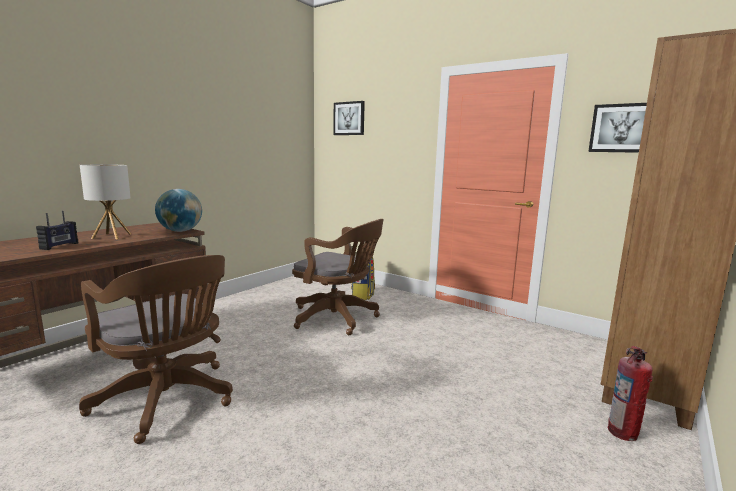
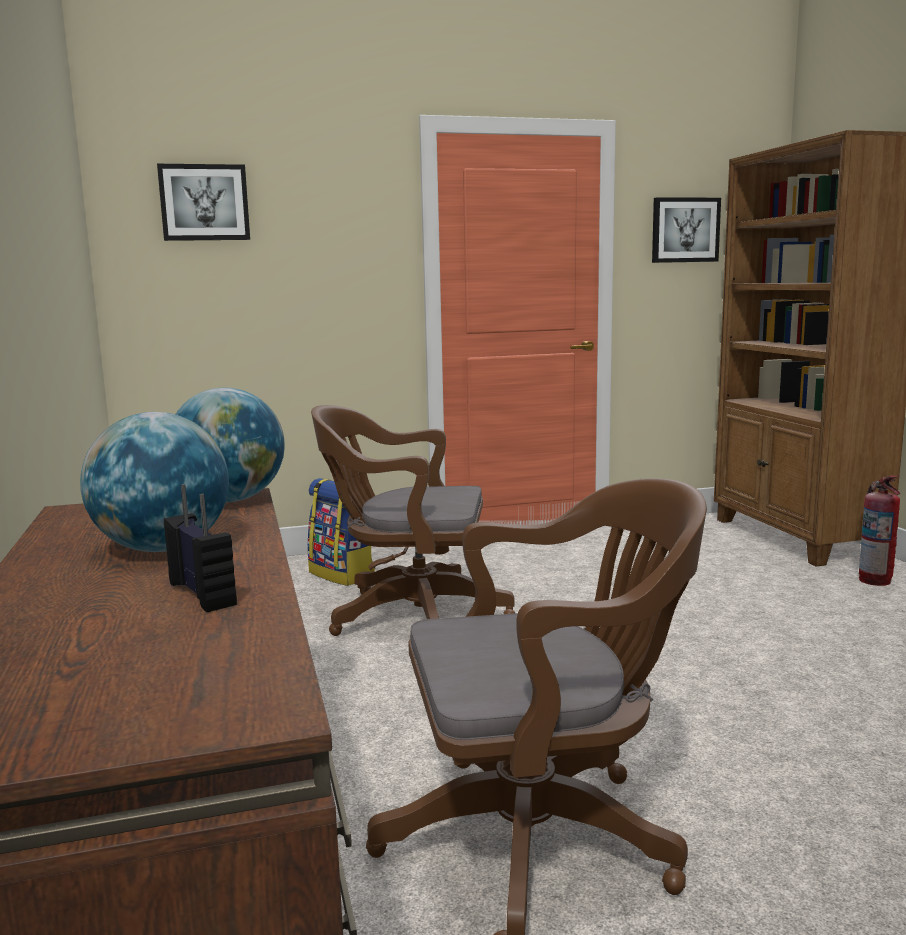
camera: 50 degrees left, 0 degrees up
table lamp [80,164,132,239] -> globe [80,412,229,552]
brown office chair [292,219,384,335] -> brown office chair turned 150 degrees counterclockwise [311,405,515,636]

